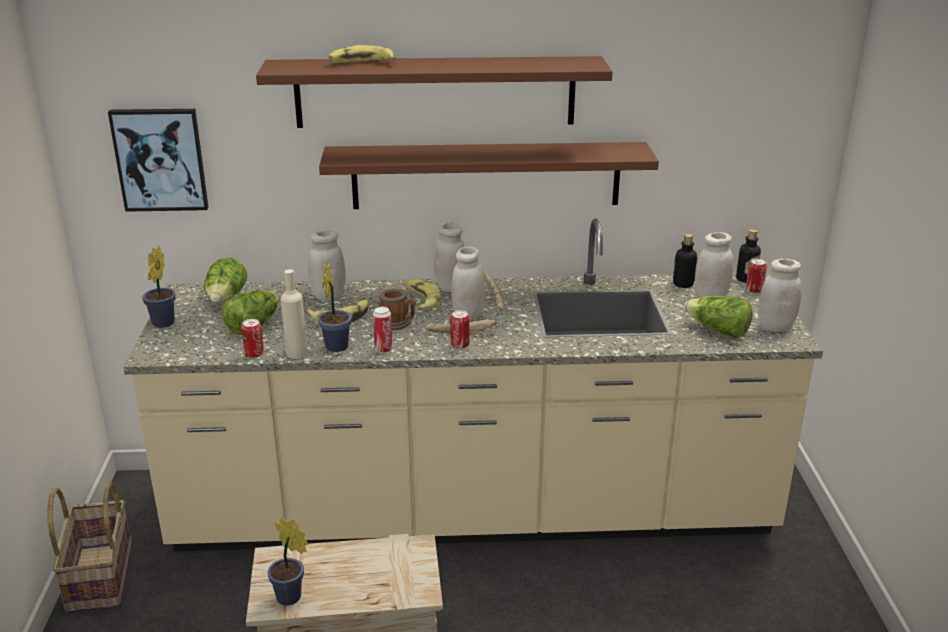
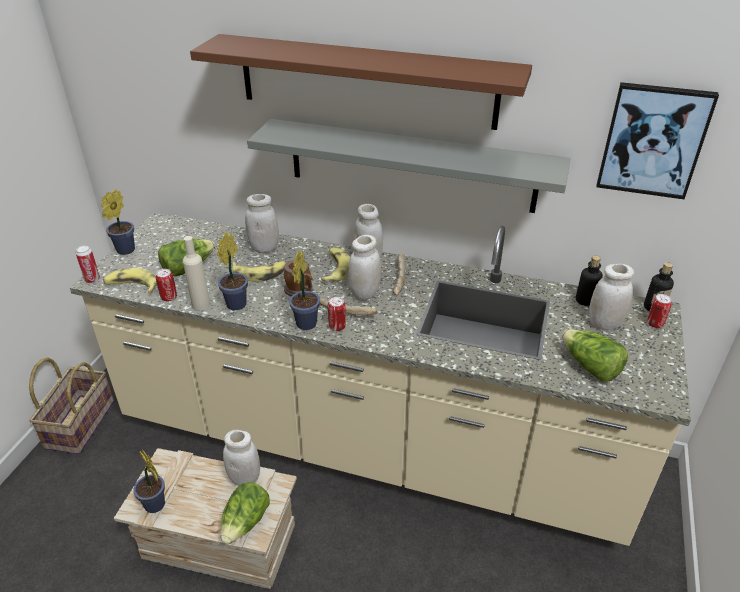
camera: 20 degrees right, 10 degrees up
picture [108,109,209,212] -> picture moved to [596,82,719,199]
lettuce [204,258,247,303] -> lettuce moved to [221,482,270,544]
brown shelf [319,142,659,209] -> grey shelf [247,119,571,213]
banana [328,45,396,63] -> banana moved to [103,268,157,293]
can [373,307,392,353] -> can moved to [76,245,100,283]
white jar [758,259,802,332] -> white jar moved to [223,430,260,486]
none -> potted plant [289,250,320,330]

